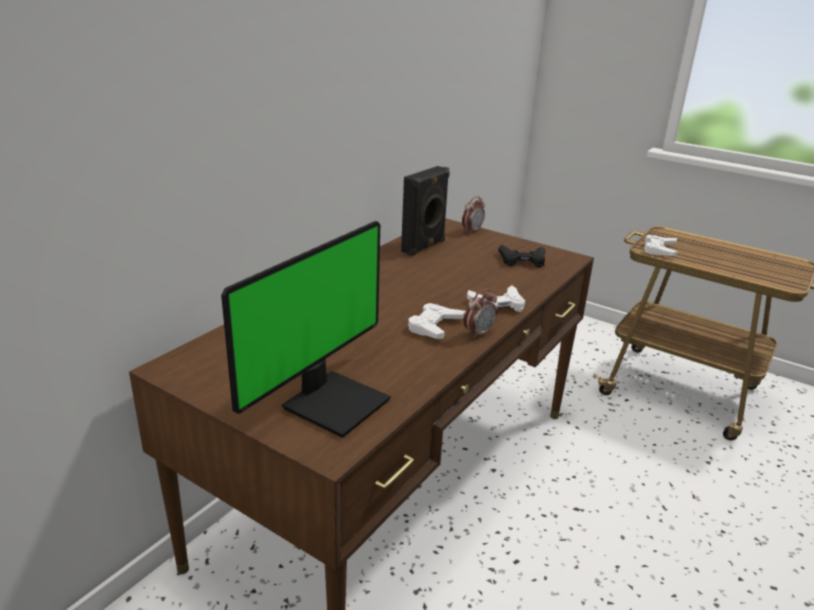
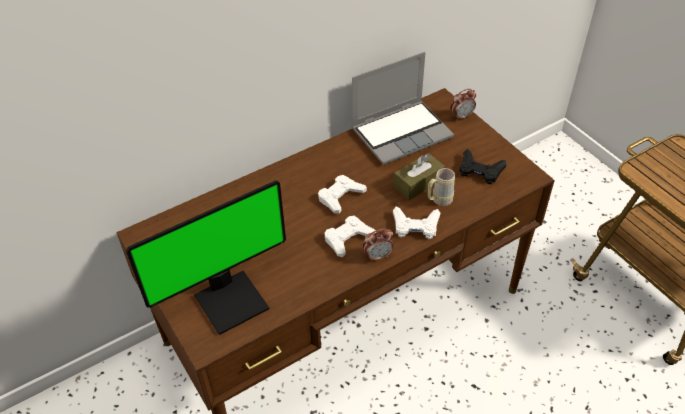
camera: 25 degrees right, 20 degrees up
black speaker [401,166,450,256] -> laptop [352,52,454,165]
white game controller [644,235,678,256] -> white game controller moved to [318,175,367,214]
none -> brown tissue box [393,153,445,200]
none -> beige mug [428,168,455,206]

